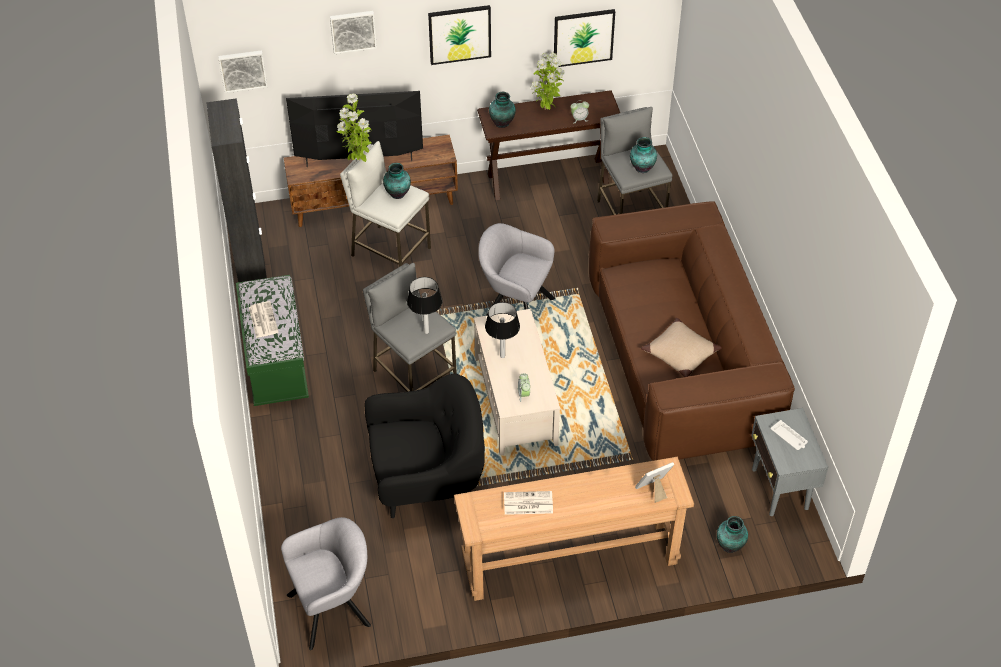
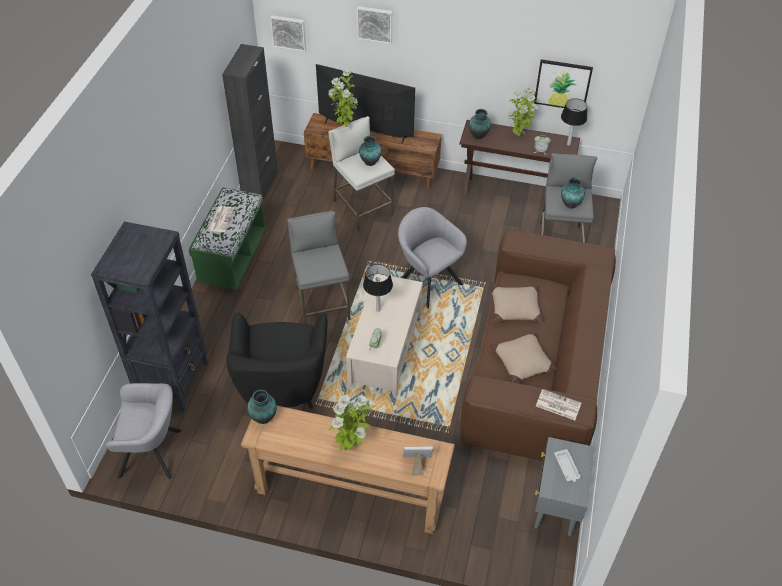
camera: 25 degrees right, 0 degrees up
black armchair [365,374,485,518] -> black armchair turned 75 degrees clockwise [226,313,328,409]
table lamp [407,277,442,334] -> table lamp moved to [561,98,587,146]
picture [428,5,491,65] -> none
newspaper [504,491,553,515] -> newspaper moved to [536,389,582,420]
vase [717,516,748,553] -> vase moved to [247,390,277,424]
none -> black bookcase [91,221,208,413]
none -> potted plant [329,395,373,451]
none -> beige pillow [491,285,543,322]

